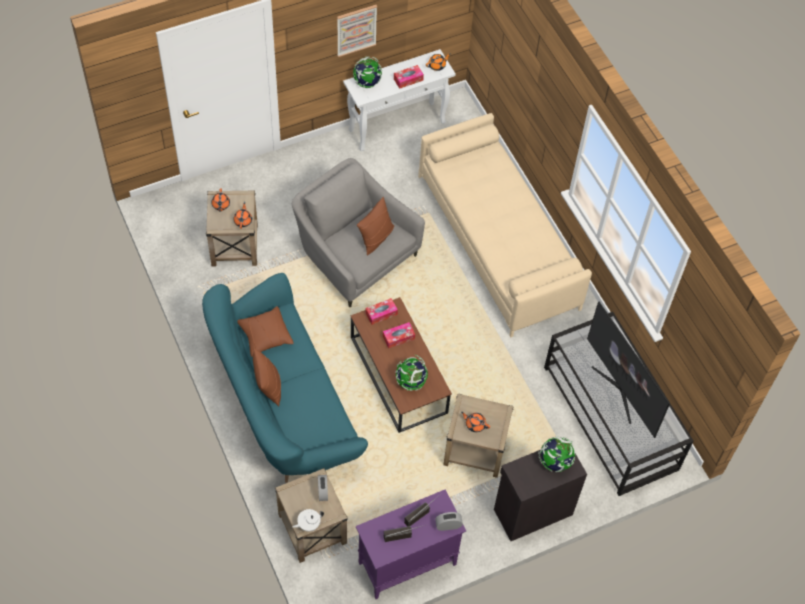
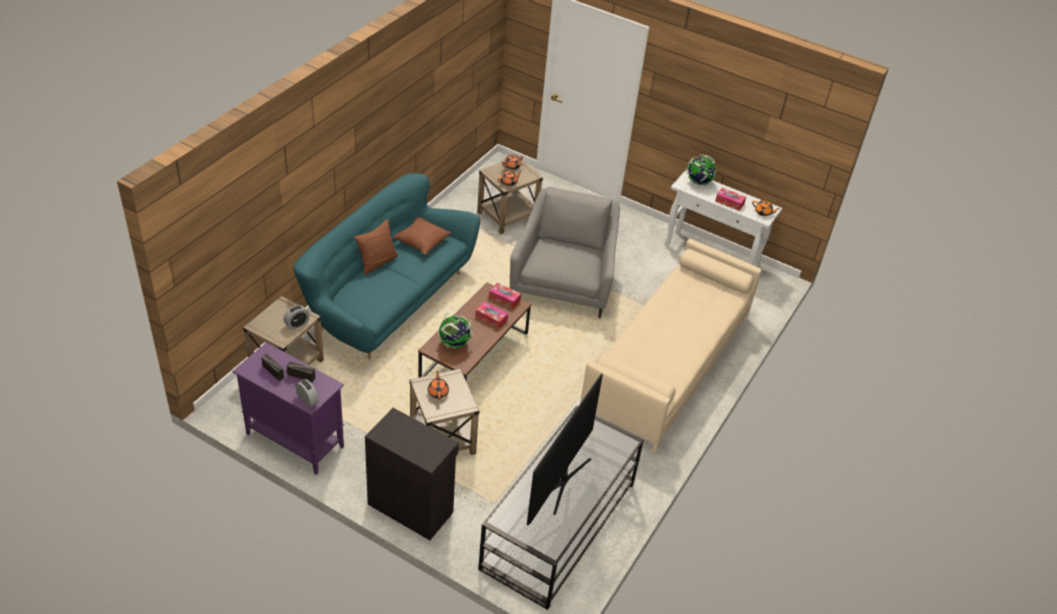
camera: 55 degrees right, 15 degrees down
white teapot [292,509,324,532] -> none
picture [337,5,377,57] -> none
brown pillow [357,197,394,256] -> none
globe [538,436,575,472] -> none

